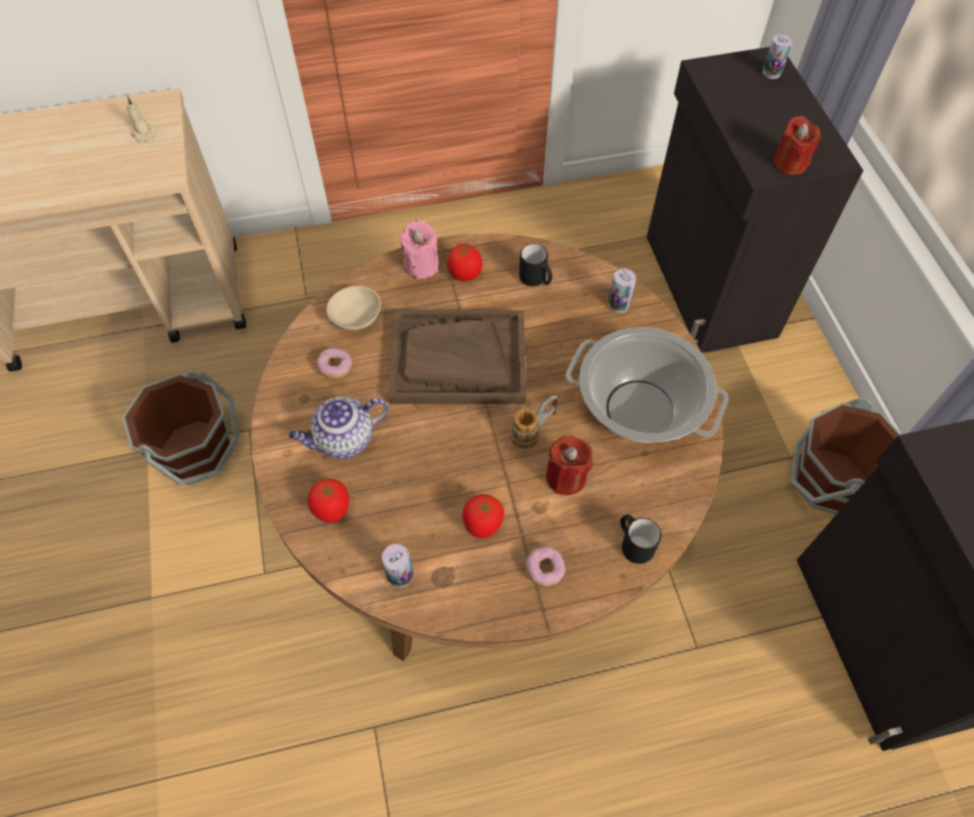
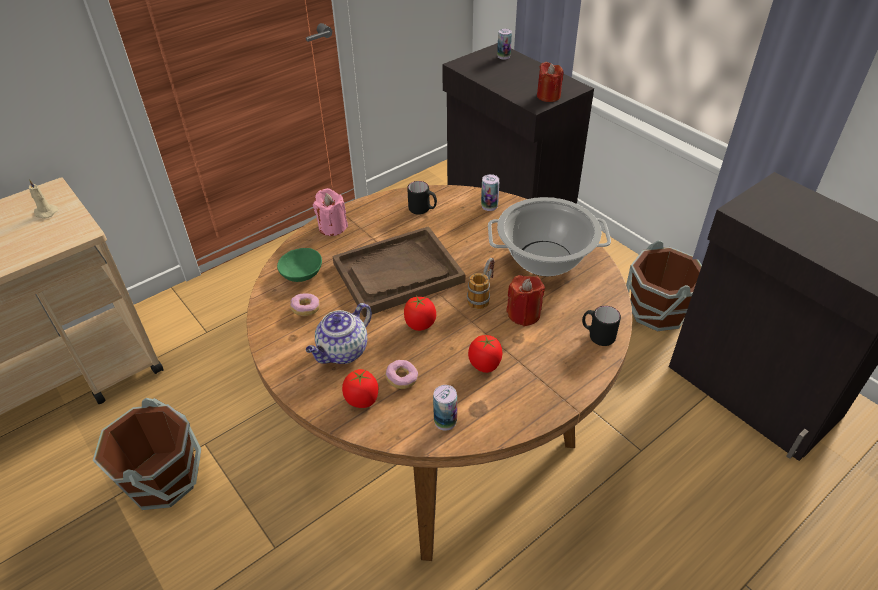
camera: 25 degrees left, 15 degrees down
beige bowl [327,286,381,331] -> green bowl [277,248,322,282]
tomato [447,243,482,281] -> tomato moved to [404,295,436,331]
donut [526,546,565,587] -> donut moved to [385,360,418,389]

